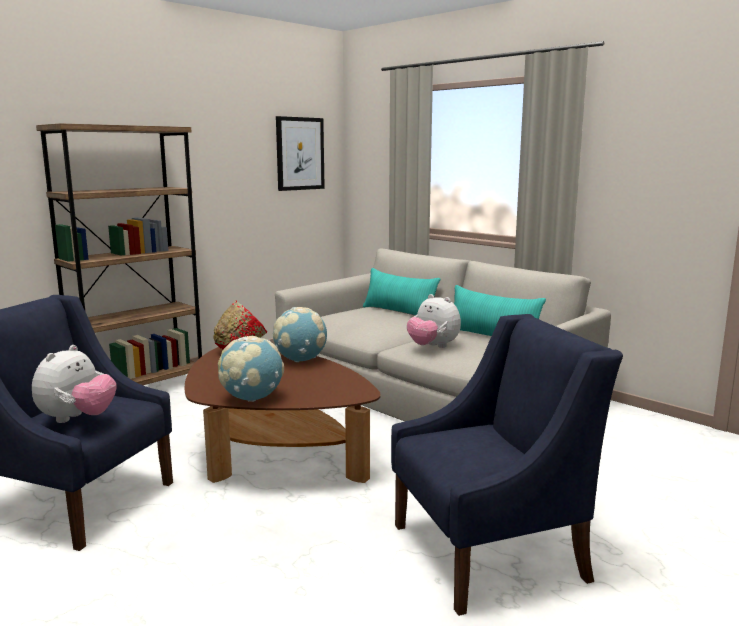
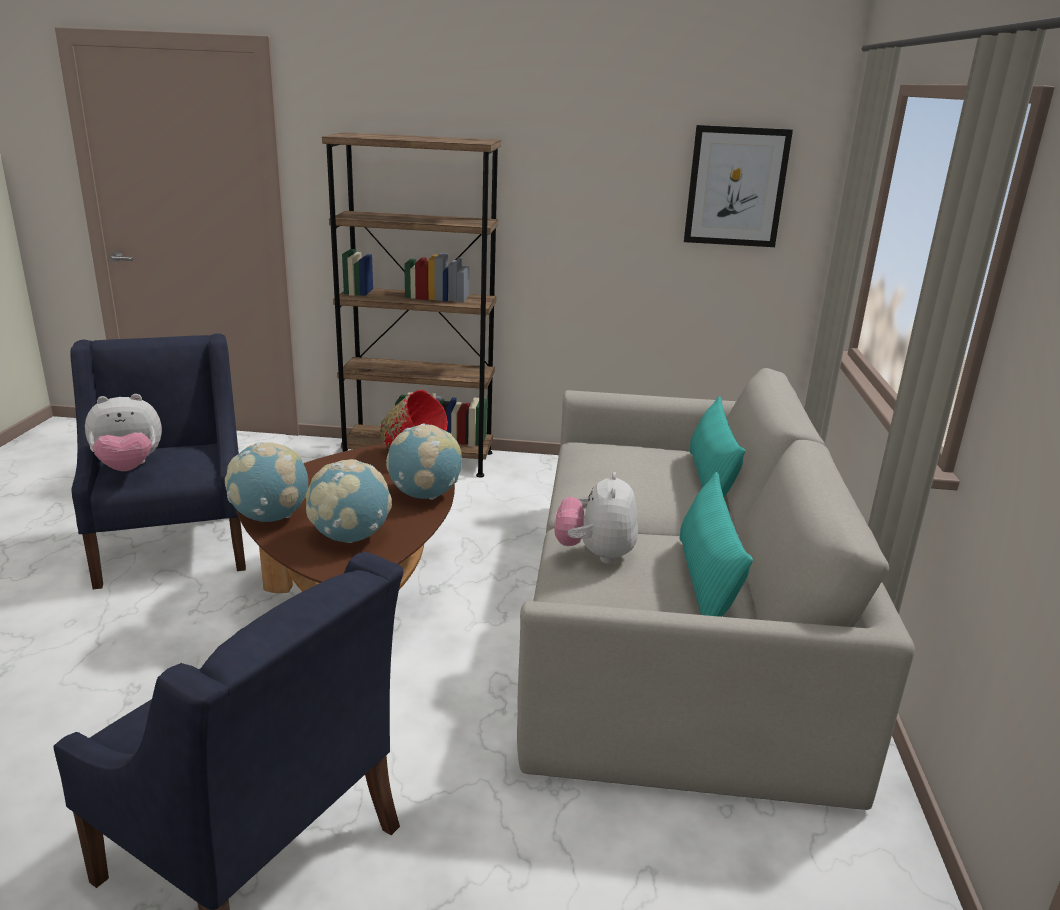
camera: 50 degrees right, 10 degrees up
none -> globe [306,459,392,543]

